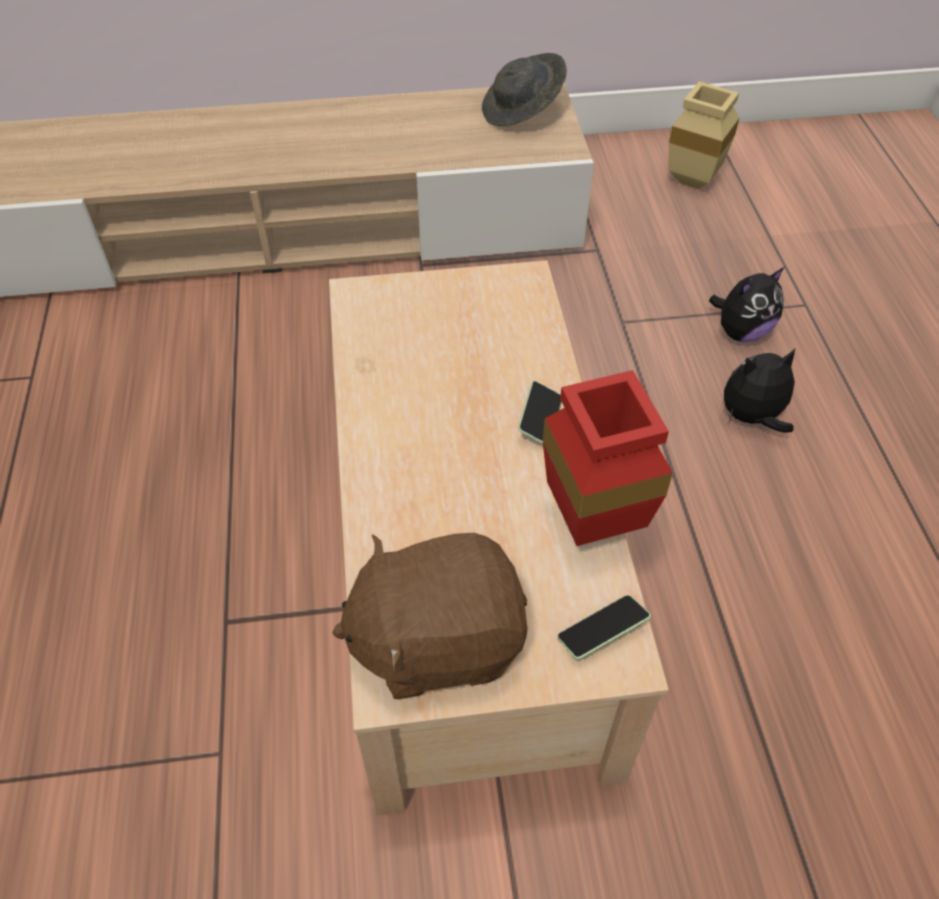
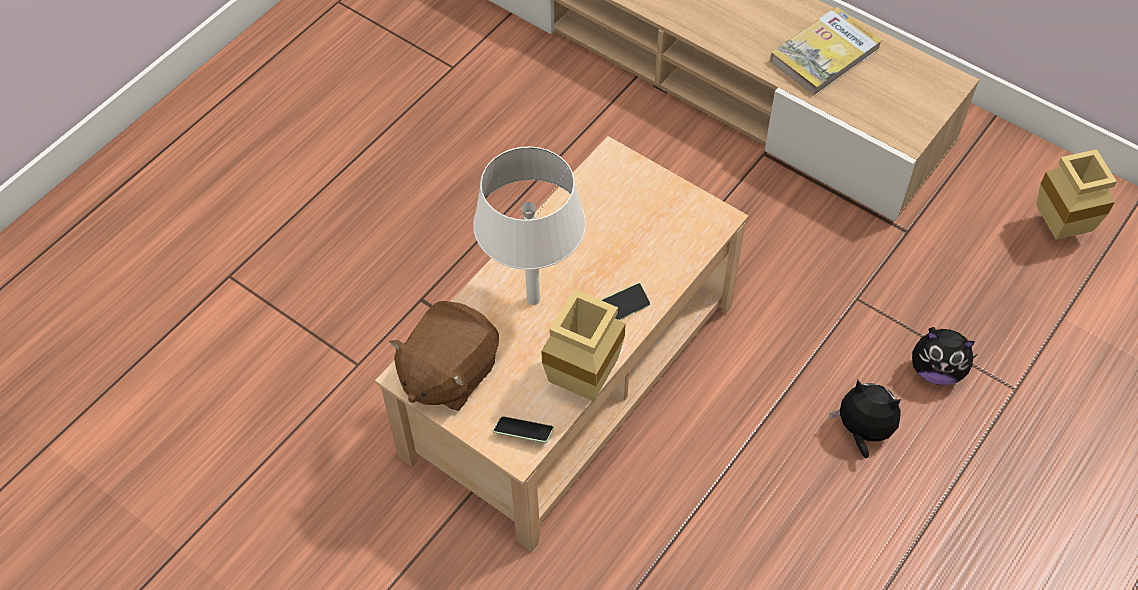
camera: 45 degrees right, 5 degrees up
brown plush toy [332,533,528,699] -> brown plush toy turned 90 degrees counterclockwise [389,301,499,411]
grey hat [482,53,567,126] -> none
red vase [543,370,673,546] -> beige vase [542,289,626,401]
none -> white table lamp [473,147,586,305]
none -> book [770,7,882,96]

